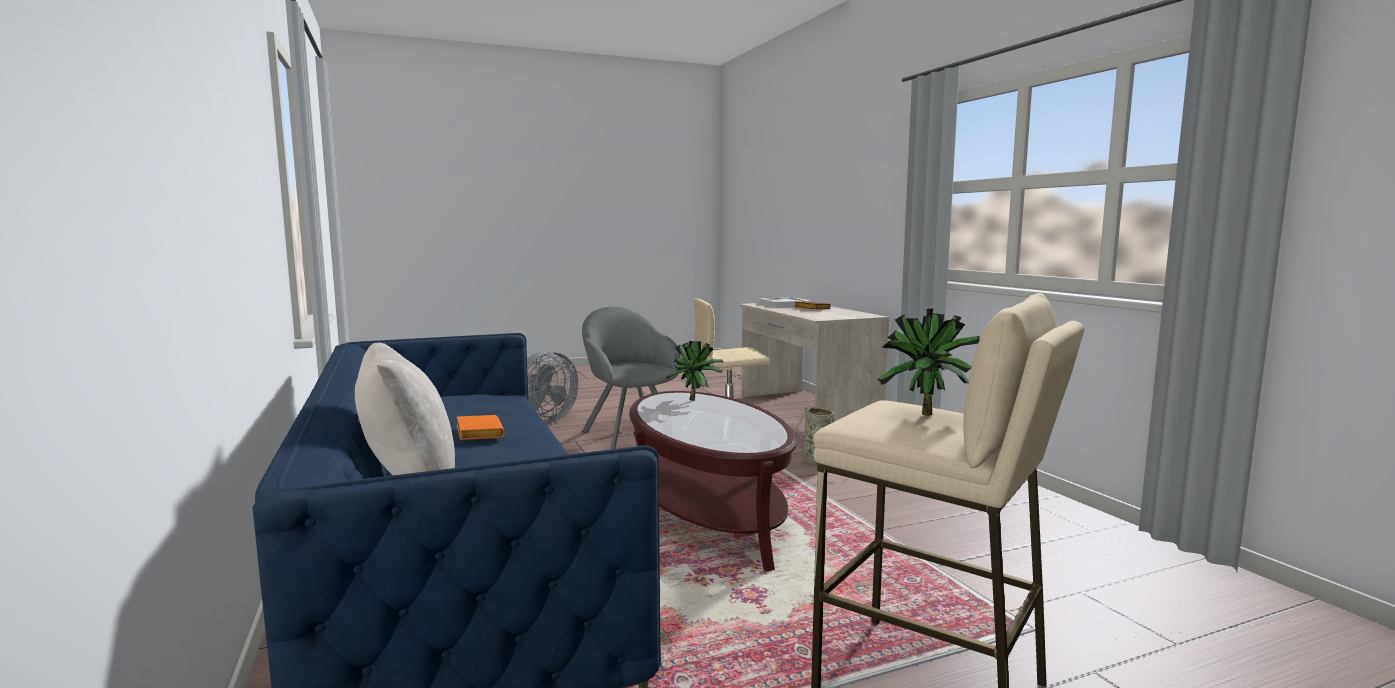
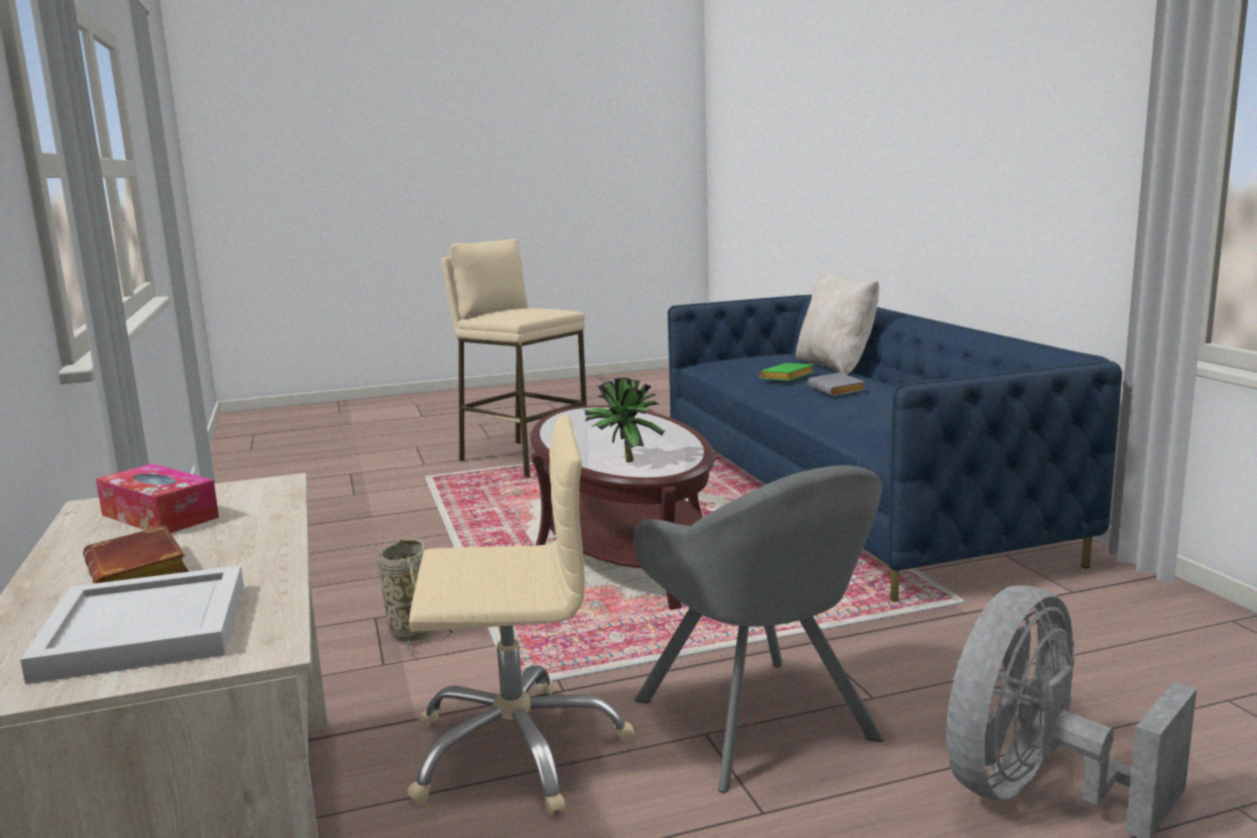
camera: 175 degrees left, 5 degrees up
orange book [457,415,505,440] -> grey book [807,373,865,396]
potted plant [878,309,980,416] -> none
none -> tissue box [96,464,219,533]
none -> green book [759,363,814,381]

